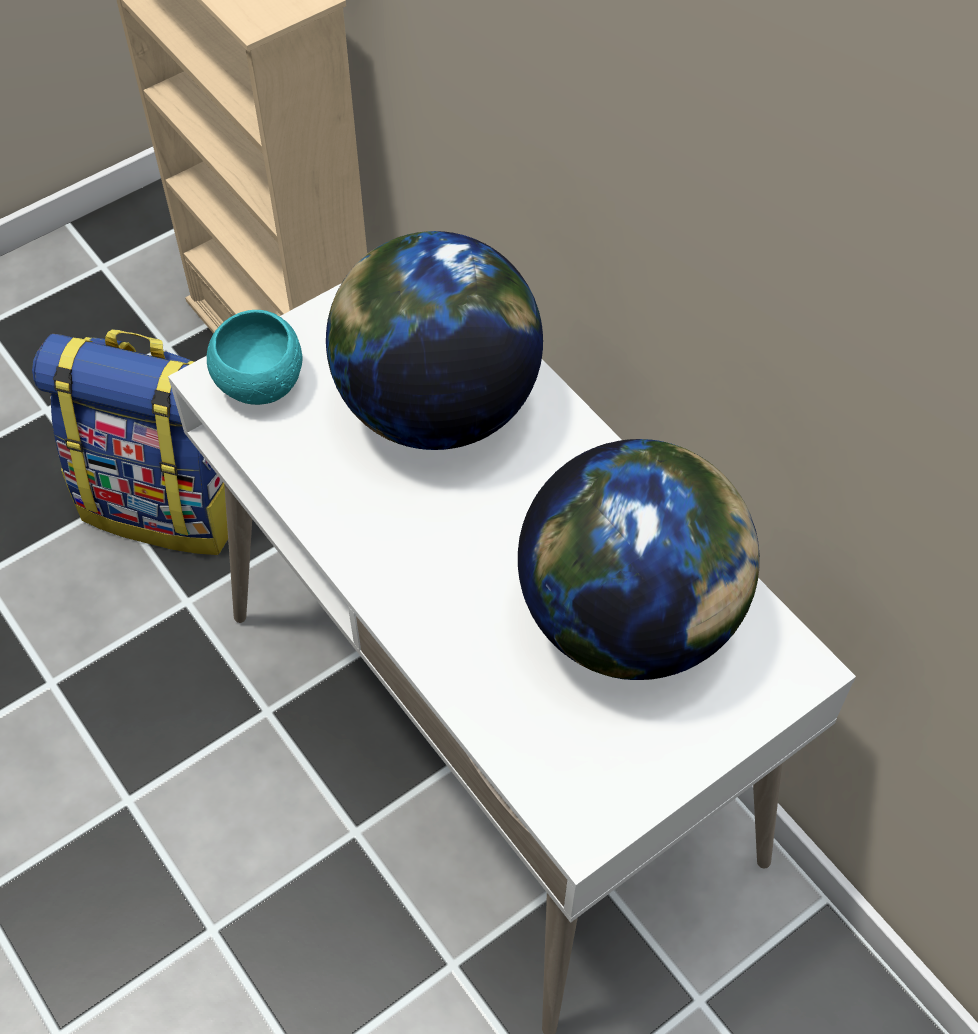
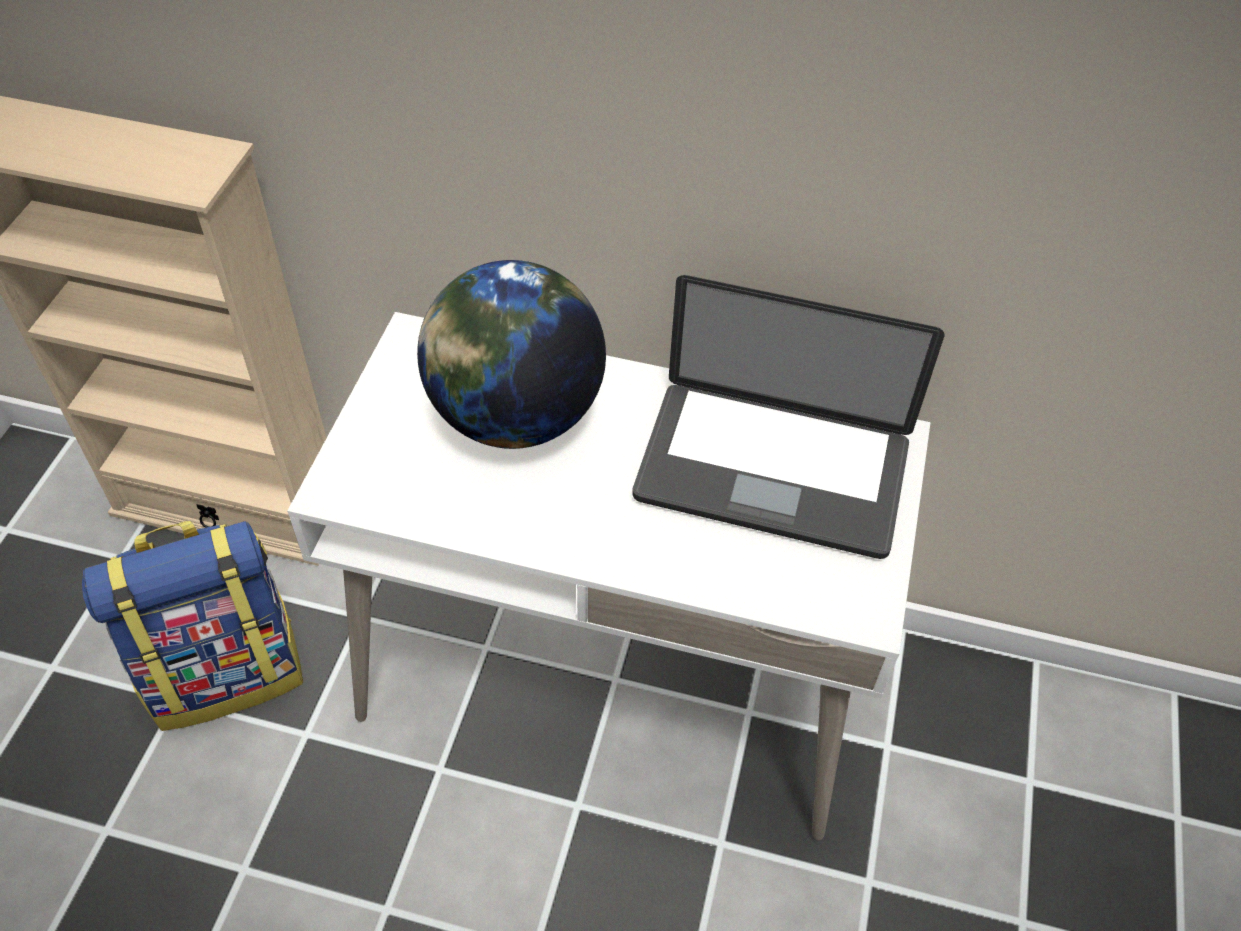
camera: 40 degrees left, 5 degrees down
turquoise bowl [207,310,303,405] -> none
globe [518,439,760,680] -> laptop [632,275,944,559]

